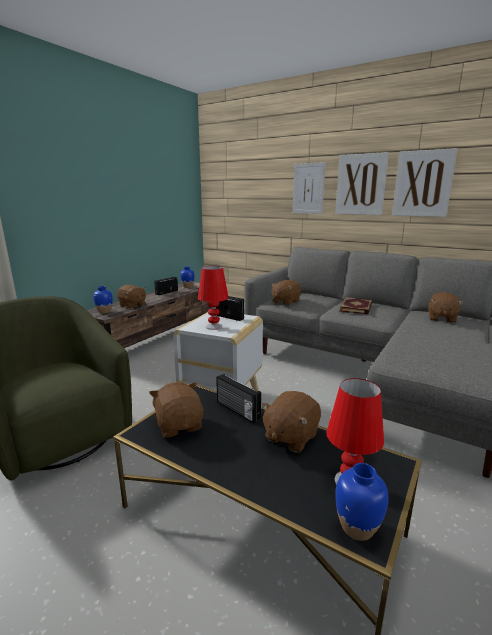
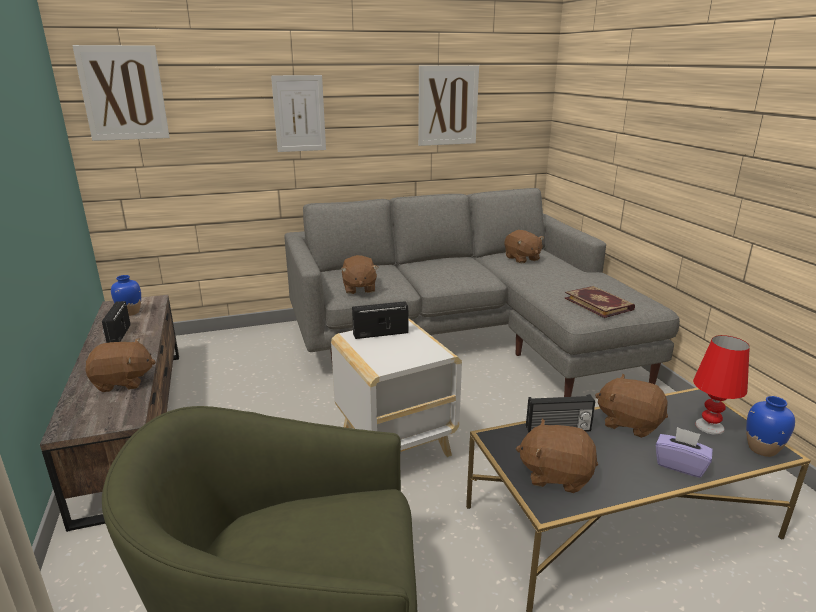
camera: 50 degrees left, 5 degrees up
blue vase [93,286,113,313] -> none
red table lamp [198,266,229,330] -> none
brown plush toy [261,391,321,453] -> brown plush toy turned 135 degrees clockwise [595,374,668,438]
picture [335,152,389,215] -> picture moved to [72,45,170,141]
book [339,297,372,314] -> book moved to [565,286,635,318]
none -> purple tissue box [656,427,713,478]

